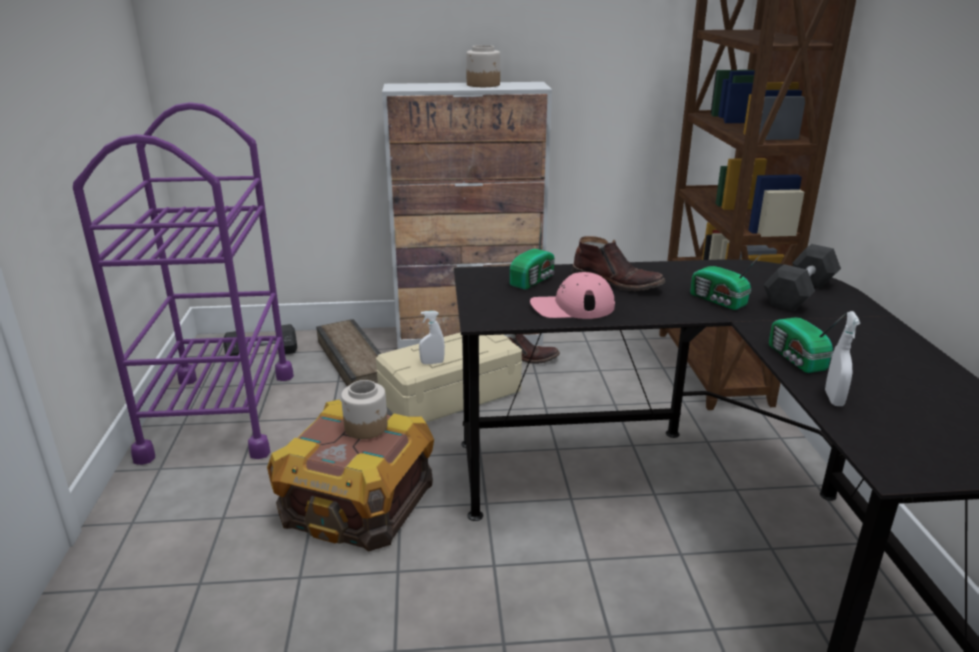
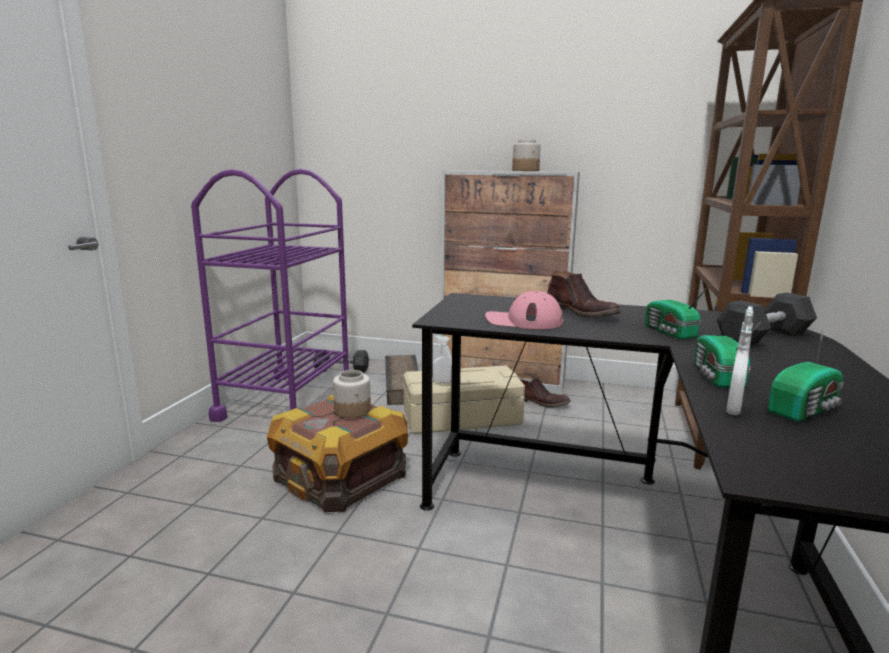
camera: 20 degrees right, 10 degrees down
radio [510,222,555,290] -> radio moved to [768,323,843,422]

